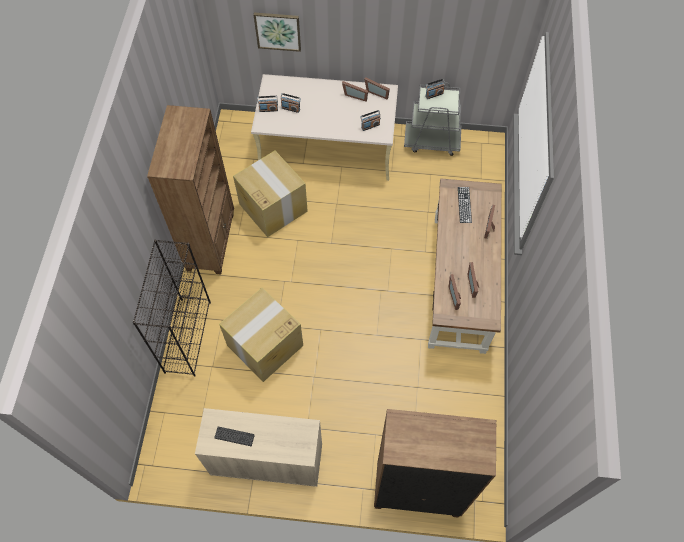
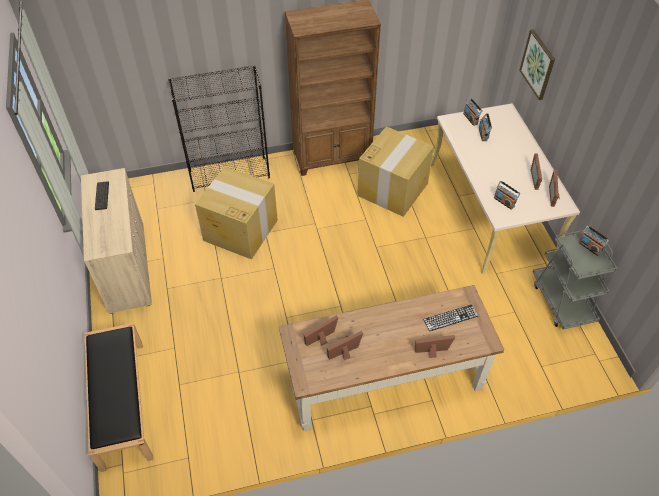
camera: 70 degrees right, 10 degrees down
brown bookcase [374,409,496,518] -> black bench [84,323,153,472]

